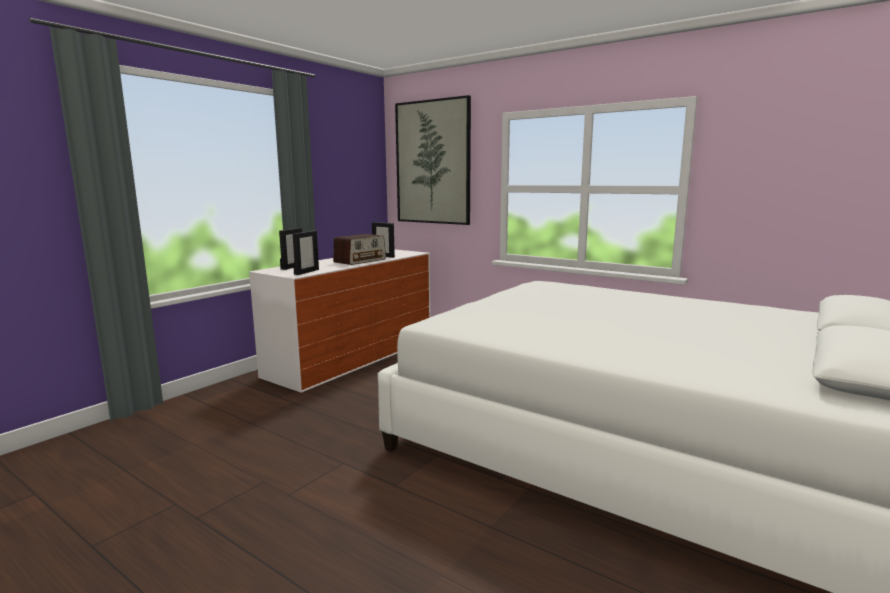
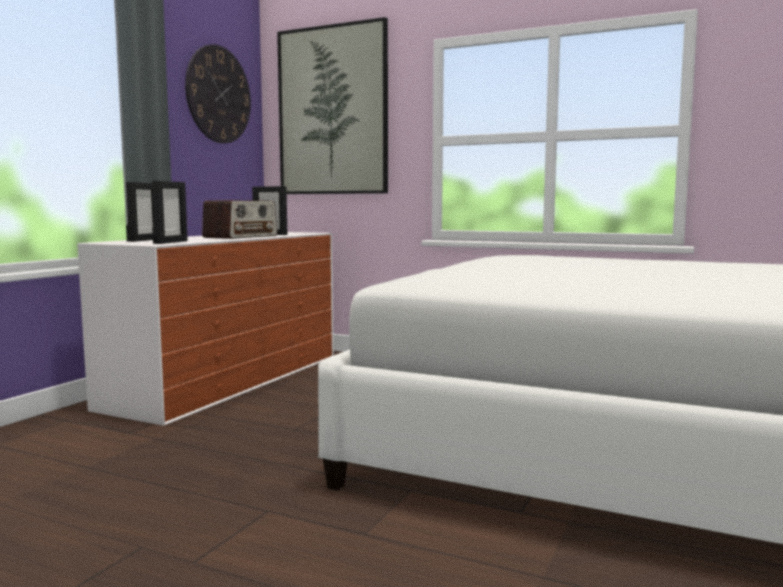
camera: 10 degrees left, 5 degrees down
none -> wall clock [185,44,251,143]

